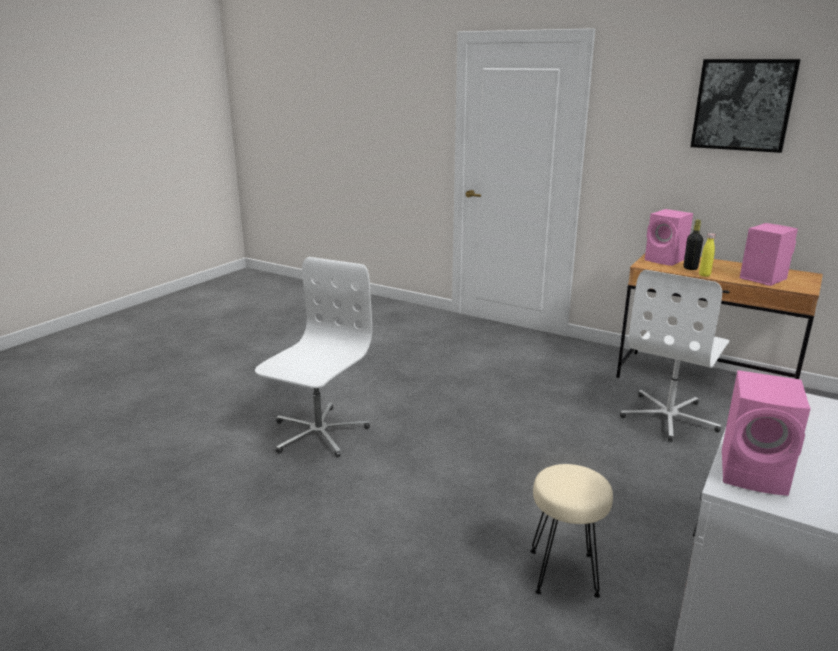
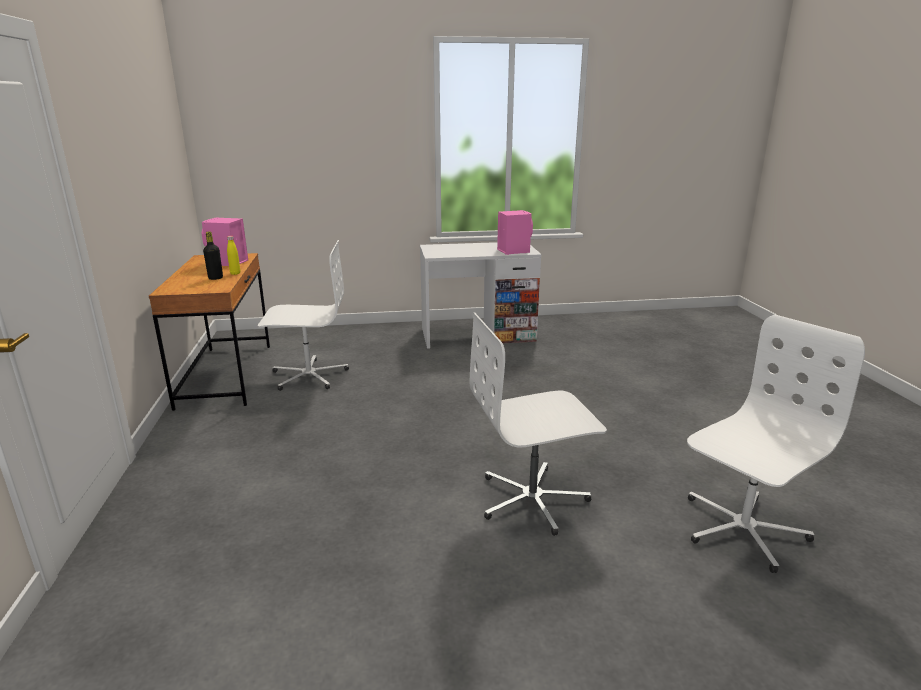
camera: 130 degrees left, 0 degrees up
beige stool [530,464,613,598] -> none
pink speaker [645,209,693,266] -> none
picture [690,59,801,153] -> none
none -> white office chair [687,315,865,573]

